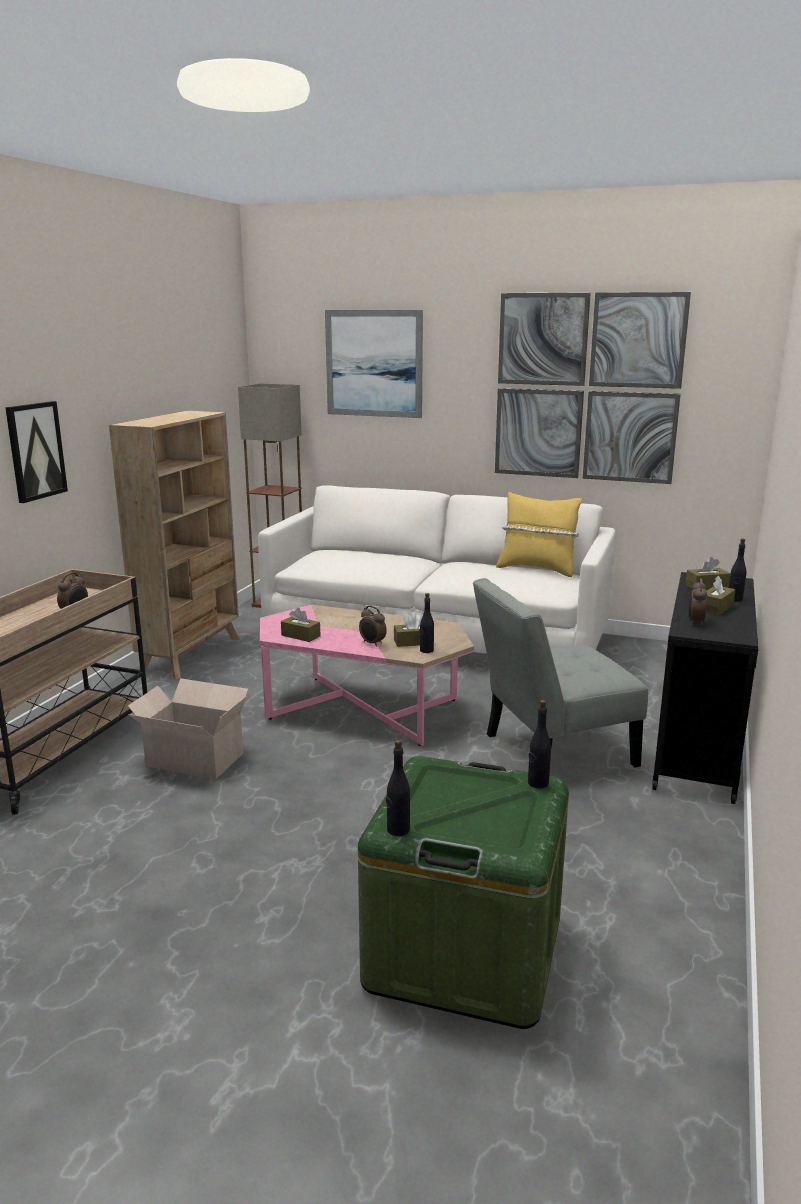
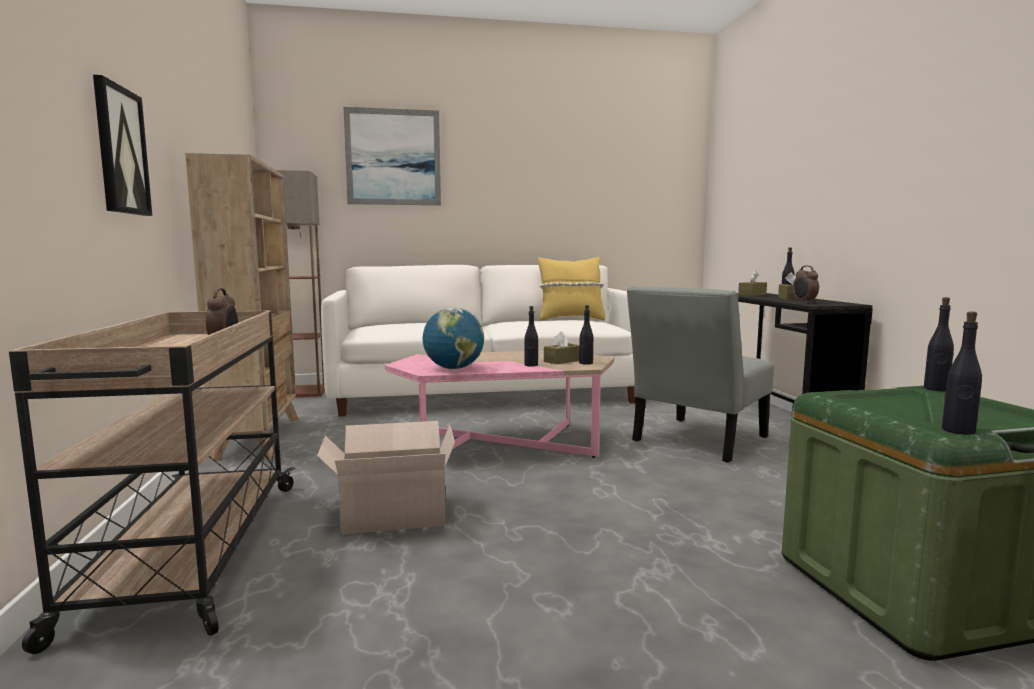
camera: 30 degrees left, 10 degrees down
brown tissue box [281,608,320,642] -> globe [423,308,484,369]
alarm clock [359,606,387,647] -> black bottle [525,306,538,367]
picture [495,292,691,484] -> none

